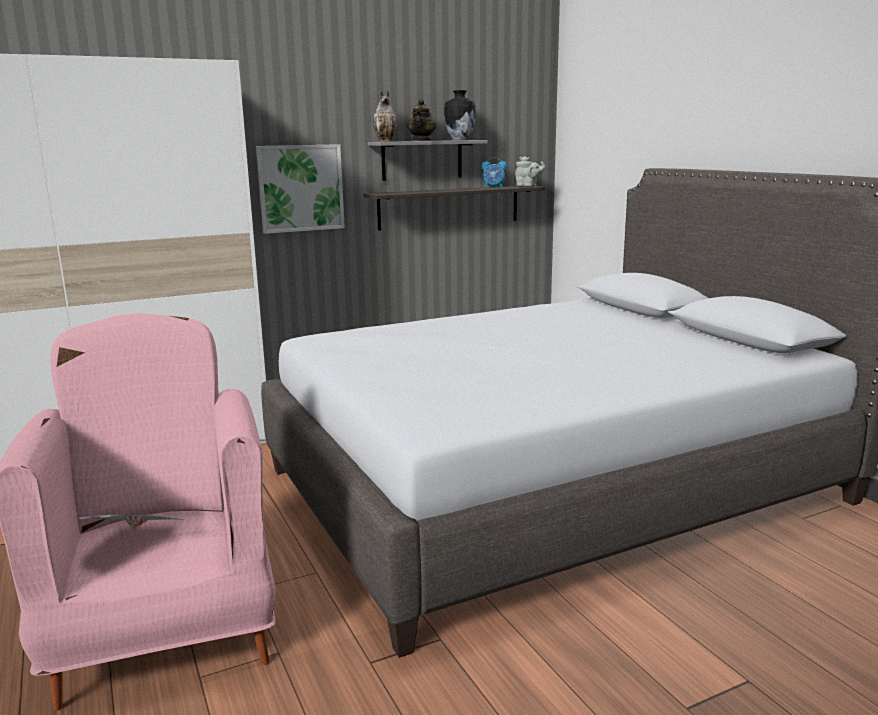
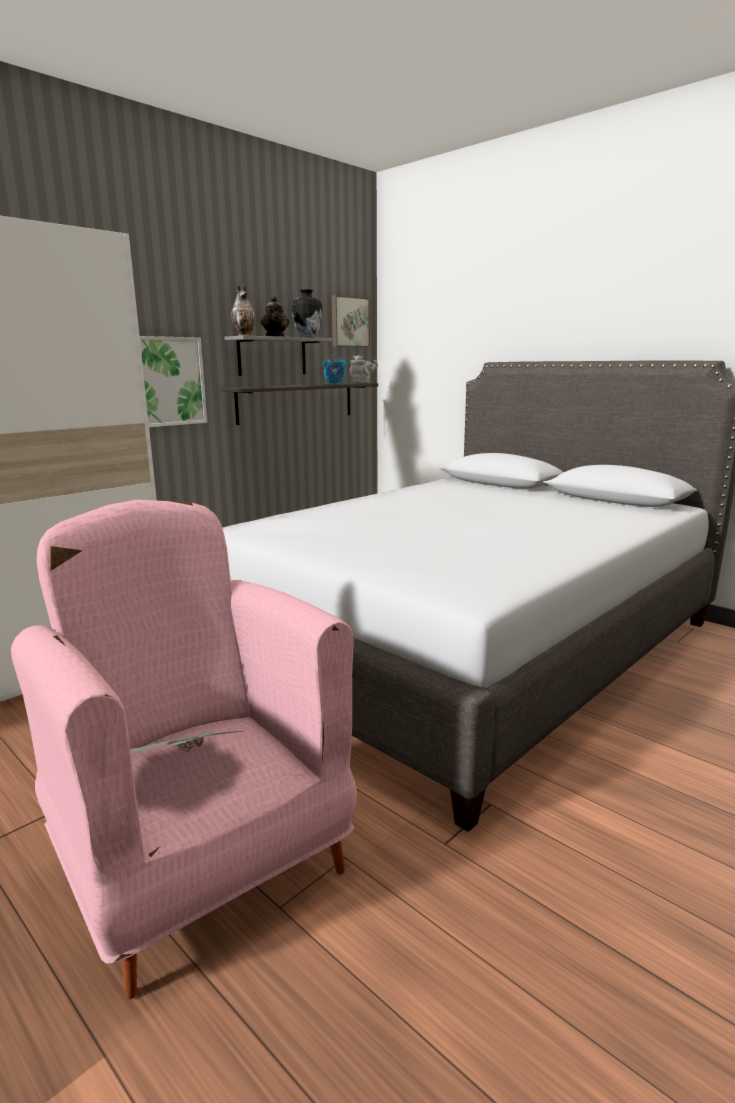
camera: 20 degrees left, 0 degrees up
none -> picture [332,295,370,347]

